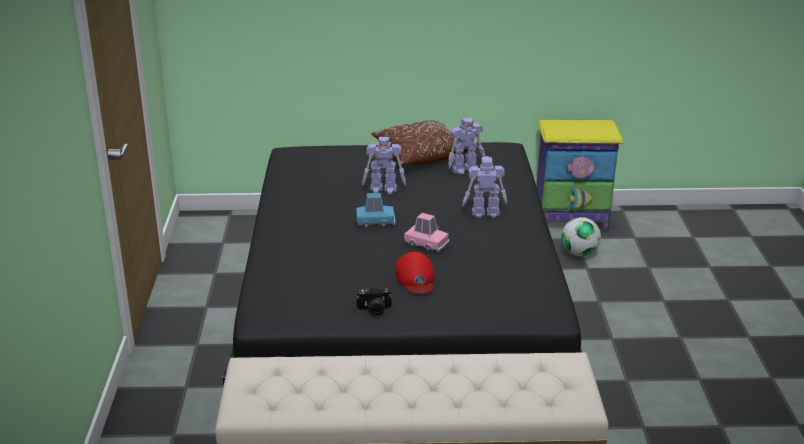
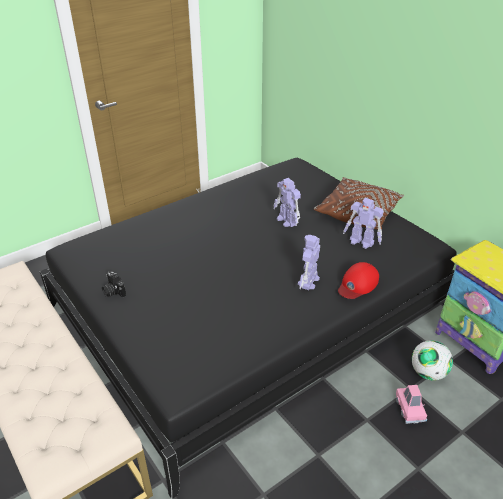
camera: 55 degrees right, 10 degrees up
blue toy car [356,193,396,228] -> none
red cap [395,251,435,294] -> red cap moved to [338,262,379,299]
pink toy car [404,213,449,252] -> pink toy car moved to [396,385,427,424]
toy robot [462,156,507,217] -> toy robot turned 120 degrees counterclockwise [298,235,320,290]

